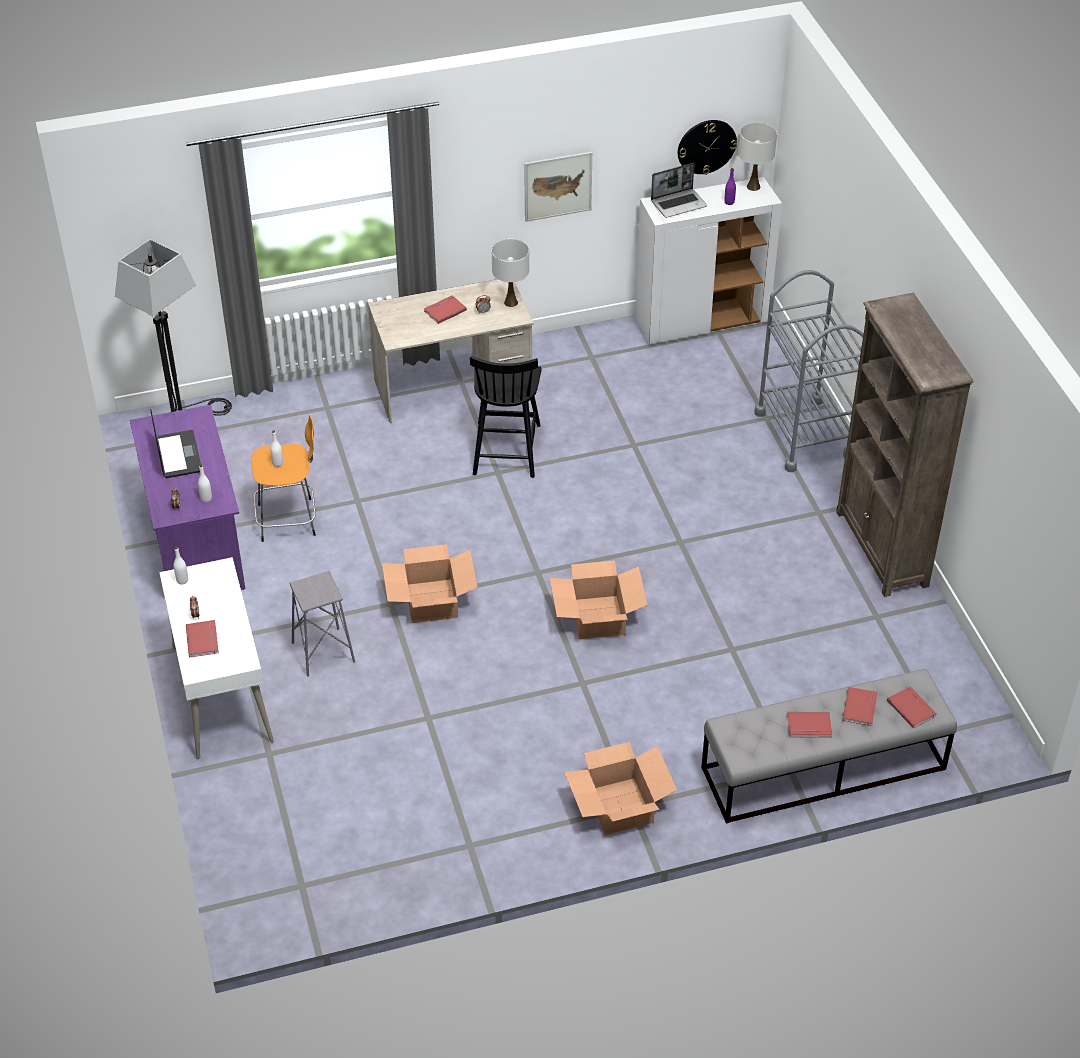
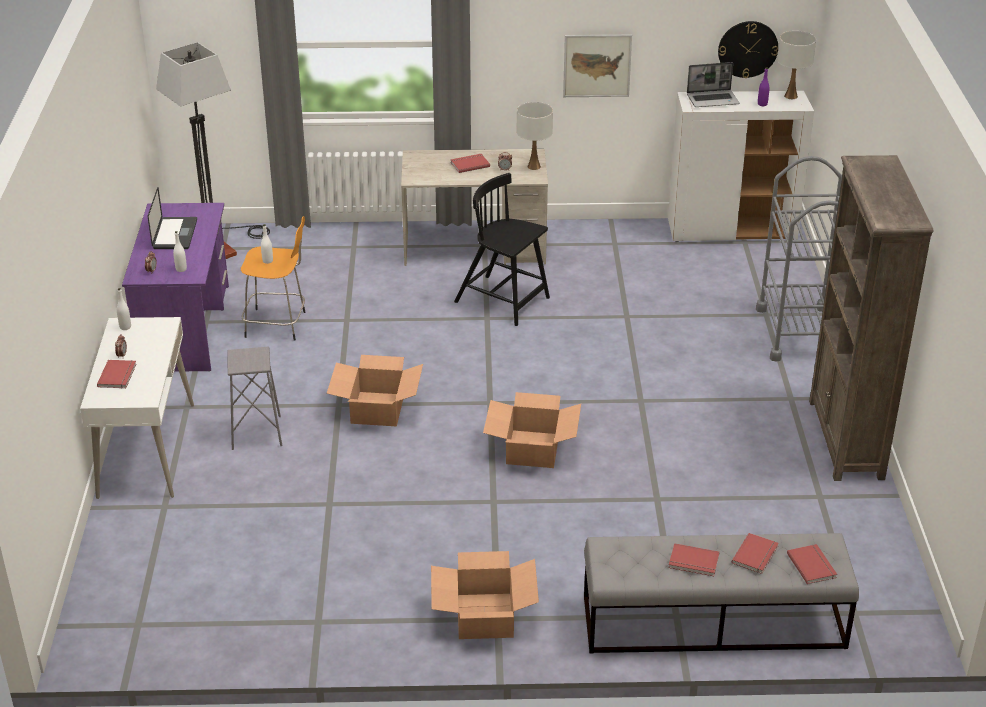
camera: 15 degrees right, 10 degrees down
black chair [470,356,542,478] -> black chair turned 105 degrees clockwise [454,173,550,326]

